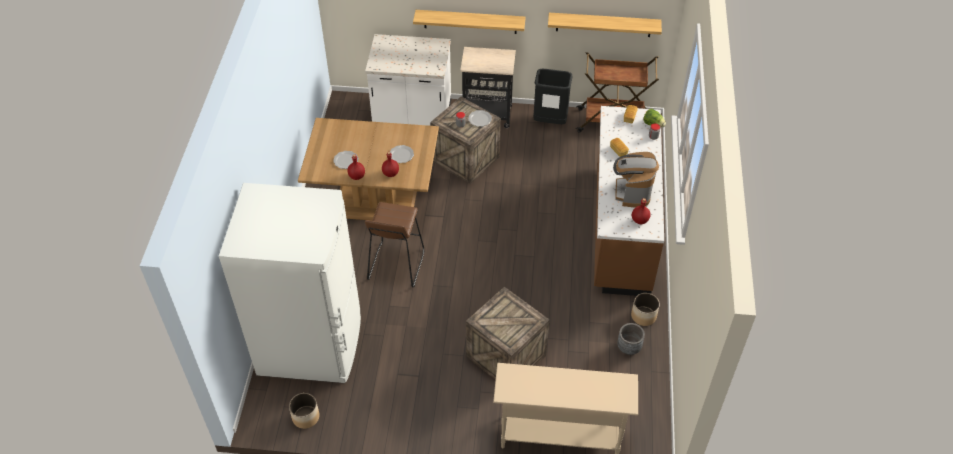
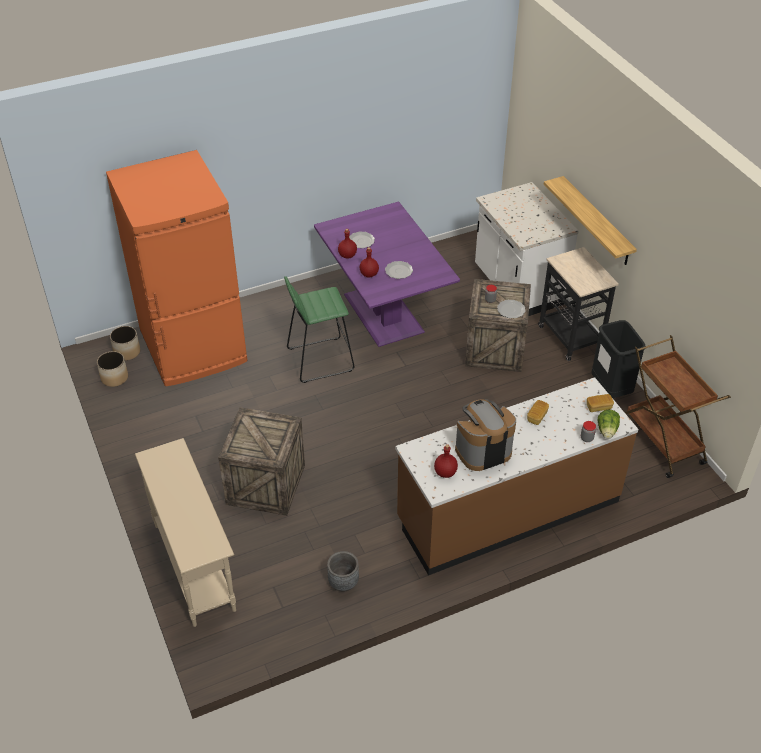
camera: 60 degrees right, 5 degrees down
white fridge [219,183,361,383] -> orange fridge [106,150,248,386]
brown dining table [298,118,439,221] -> purple dining table [314,202,460,347]
brown stool [365,202,424,287] -> green stool [284,276,354,383]
shelf [548,13,662,37] -> none
planter [631,293,660,326] -> planter moved to [110,326,140,361]

